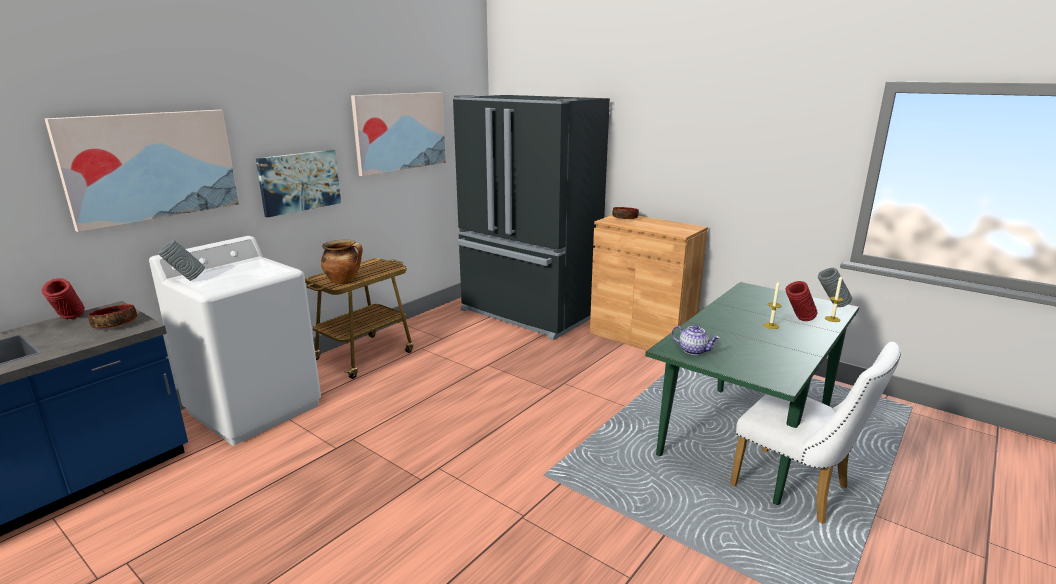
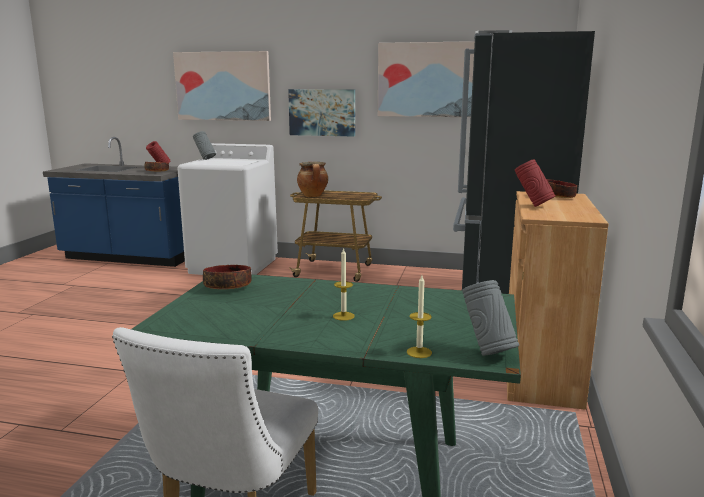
camera: 65 degrees right, 5 degrees down
teapot [671,325,720,355] -> bowl [203,265,252,289]
red vase [786,281,817,321] -> red vase moved to [515,159,555,207]

